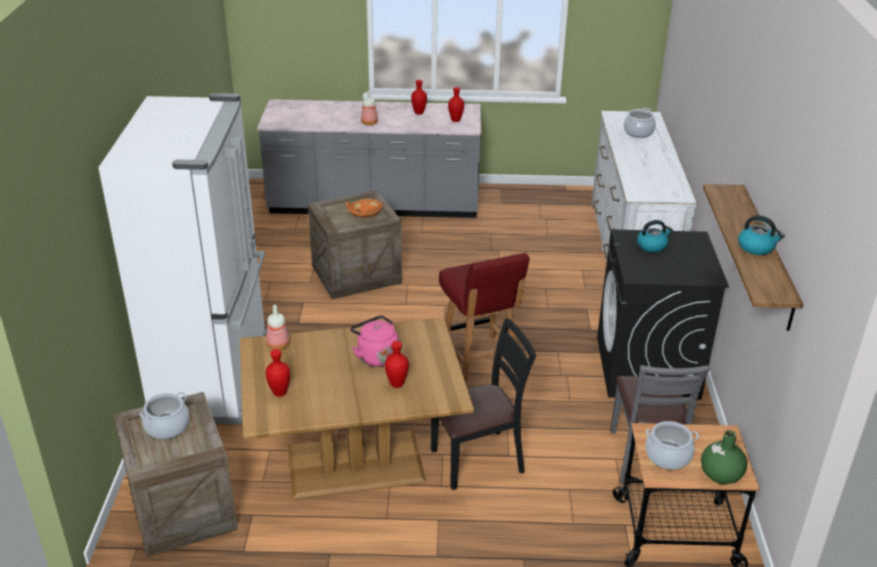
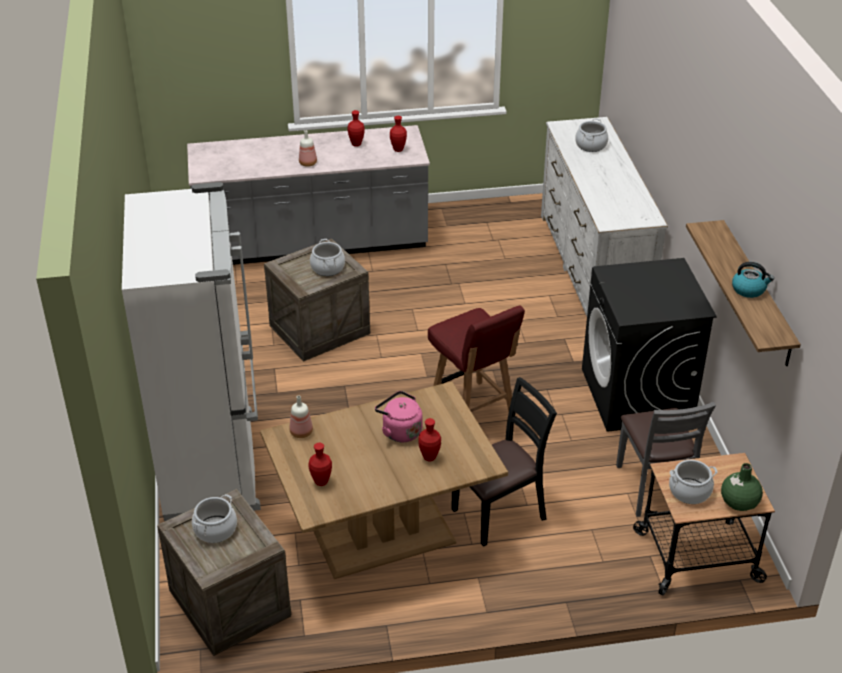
camera: 10 degrees left, 5 degrees up
orange bowl [346,199,383,217] -> cooking pot [310,239,345,276]
kettle [637,220,673,252] -> none

